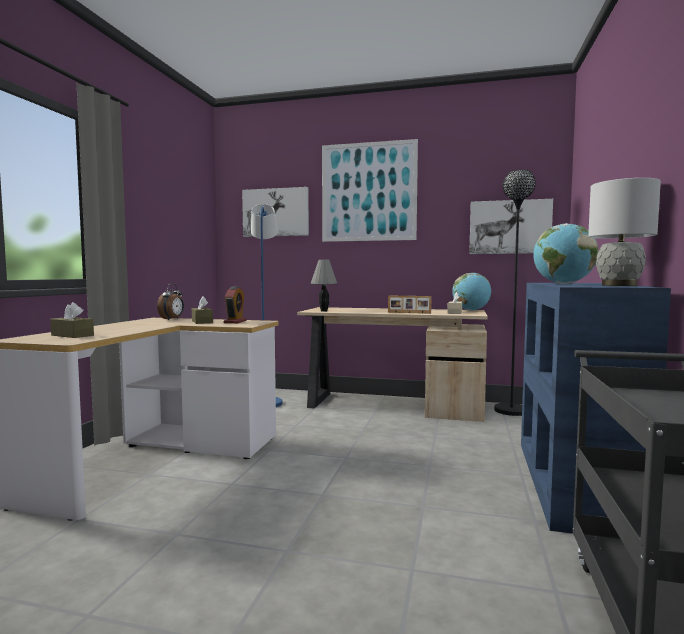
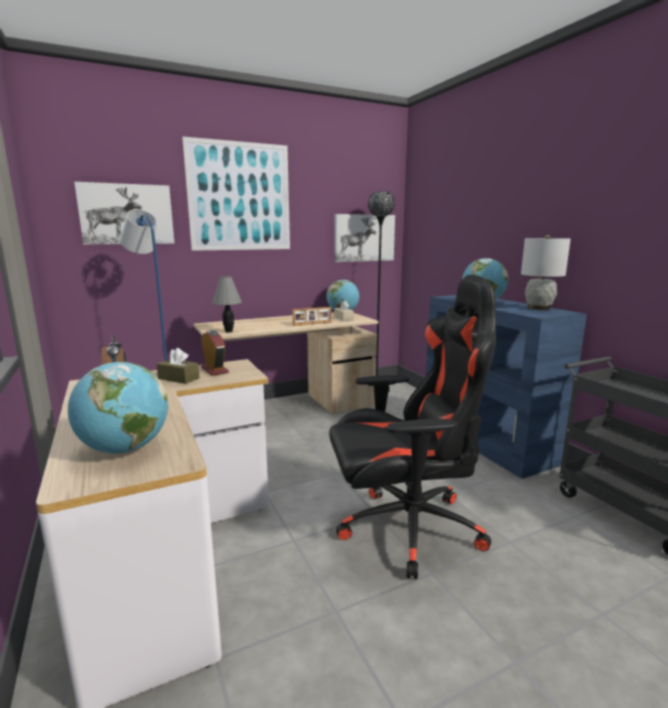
camera: 40 degrees left, 10 degrees up
brown tissue box [50,302,94,338] -> globe [68,362,168,453]
none -> black office chair [329,275,496,579]

